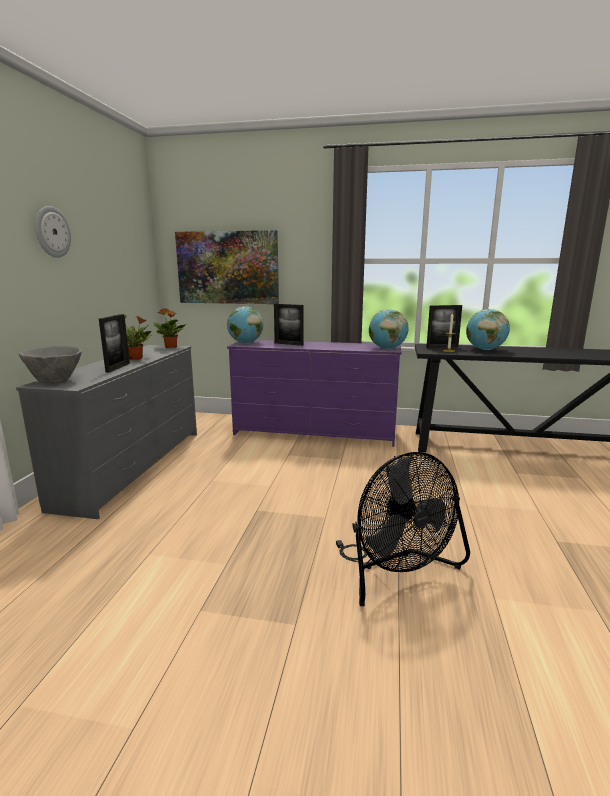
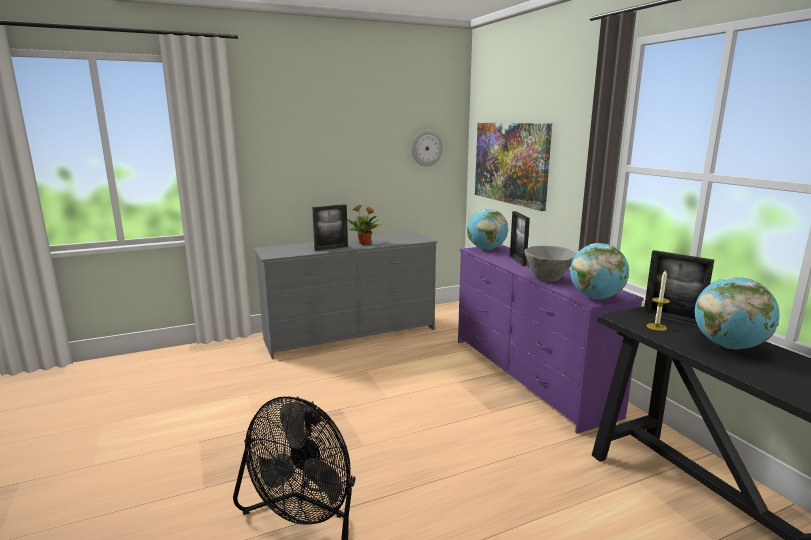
camera: 55 degrees right, 0 degrees up
grey bowl [19,346,82,384] -> grey bowl moved to [524,246,576,282]
wall clock [35,206,71,258] -> wall clock moved to [412,131,443,166]
potted plant [153,308,186,348] -> none

